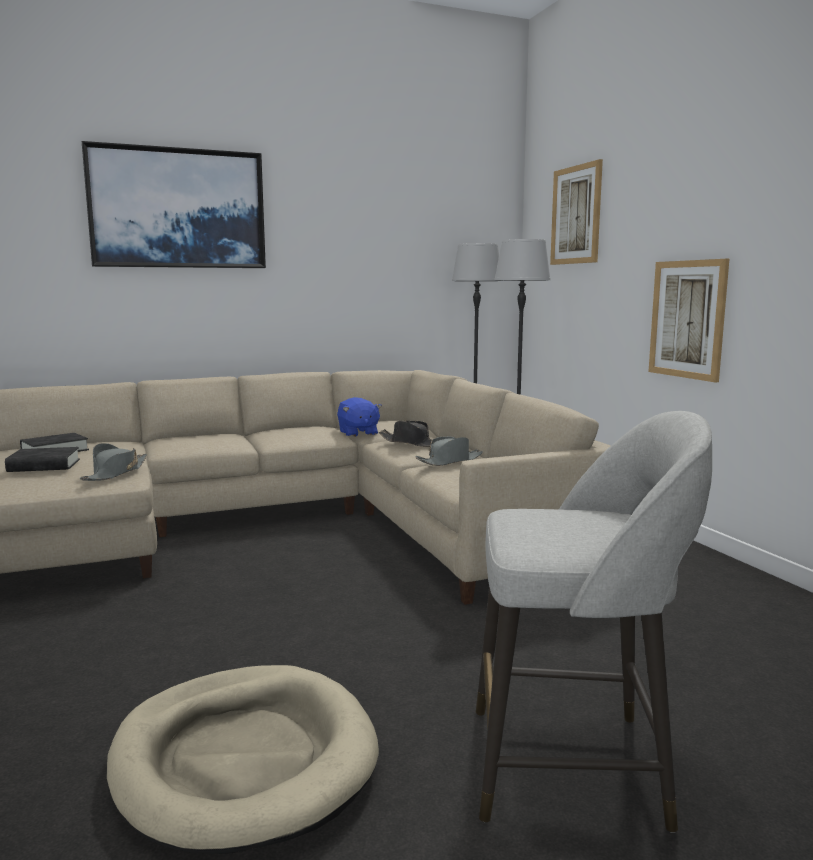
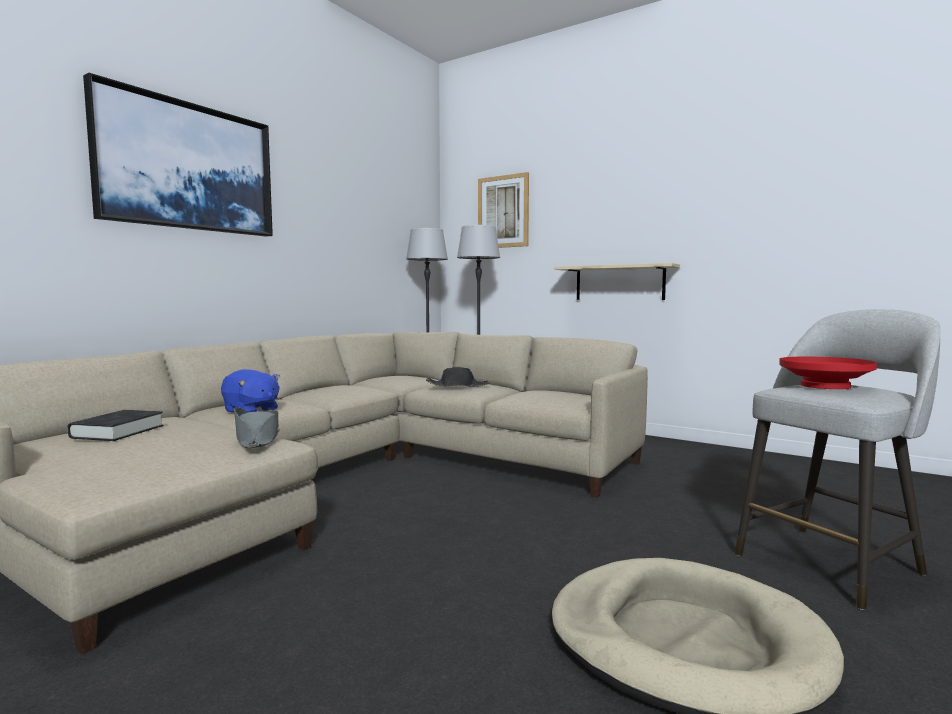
camera: 35 degrees left, 5 degrees down
black book [5,447,80,472] -> none
blue plush toy [337,397,382,437] -> blue plush toy moved to [221,369,280,412]
grey hat [415,436,483,466] -> none
picture [648,259,729,382] -> beige shelf [554,263,680,300]
none -> red bowl [779,357,877,389]

